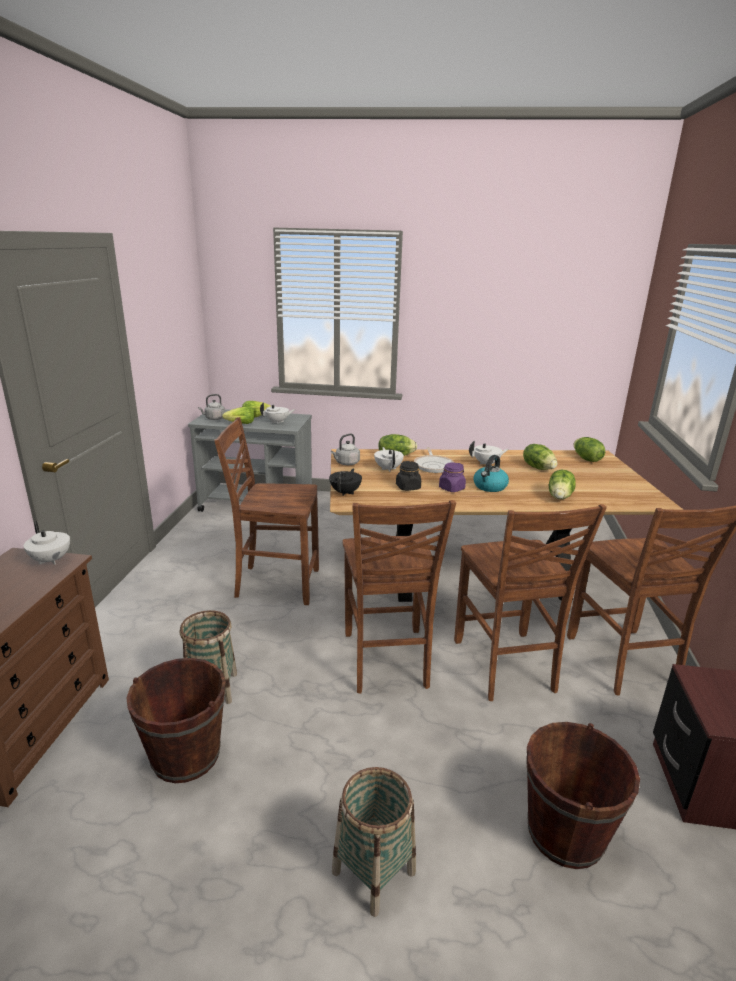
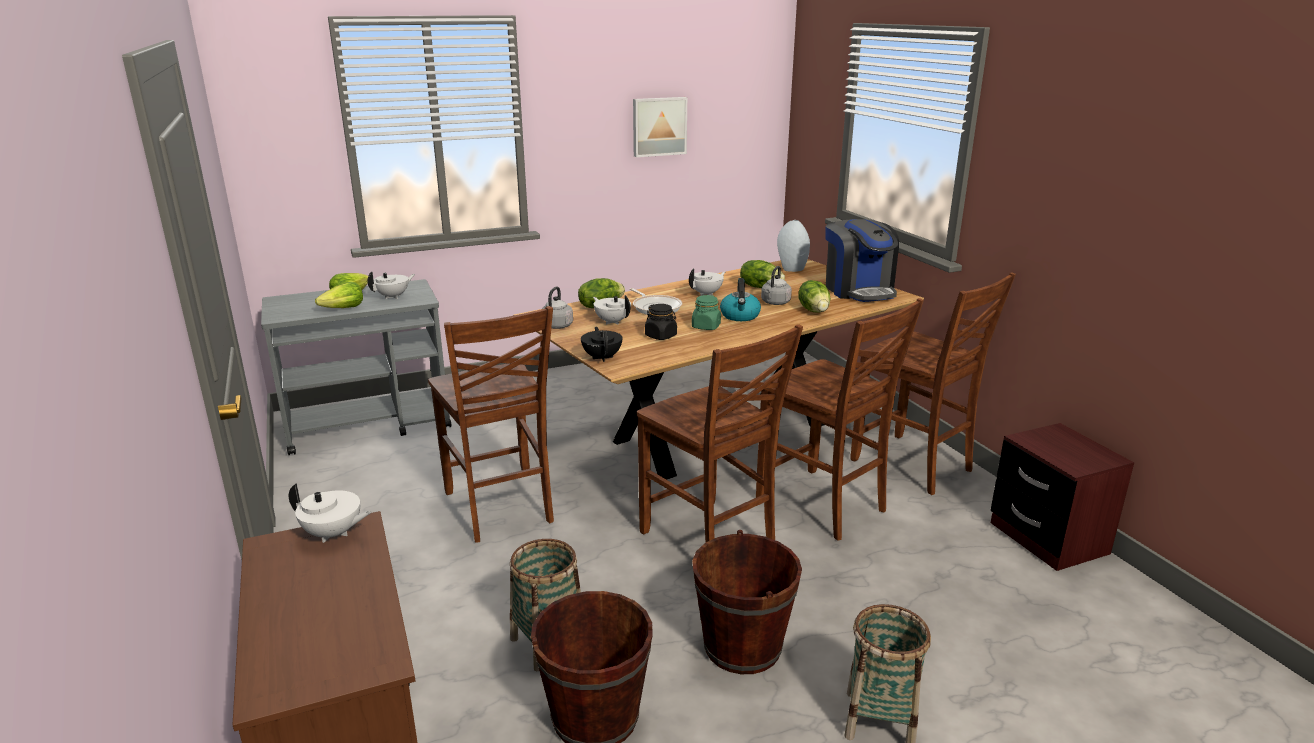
camera: 30 degrees left, 0 degrees up
grey kettle [198,394,225,420] -> grey kettle moved to [761,266,792,305]
brown chair [214,417,319,605] -> brown chair turned 90 degrees counterclockwise [428,306,554,543]
purple jar [439,462,466,492] -> green jar [692,295,721,330]
brown bucket [526,722,640,869] -> brown bucket moved to [692,530,802,674]
lettuce [574,437,605,462] -> grey vase [777,220,810,272]
none -> picture [633,97,687,157]
none -> coffee machine [825,219,899,302]

